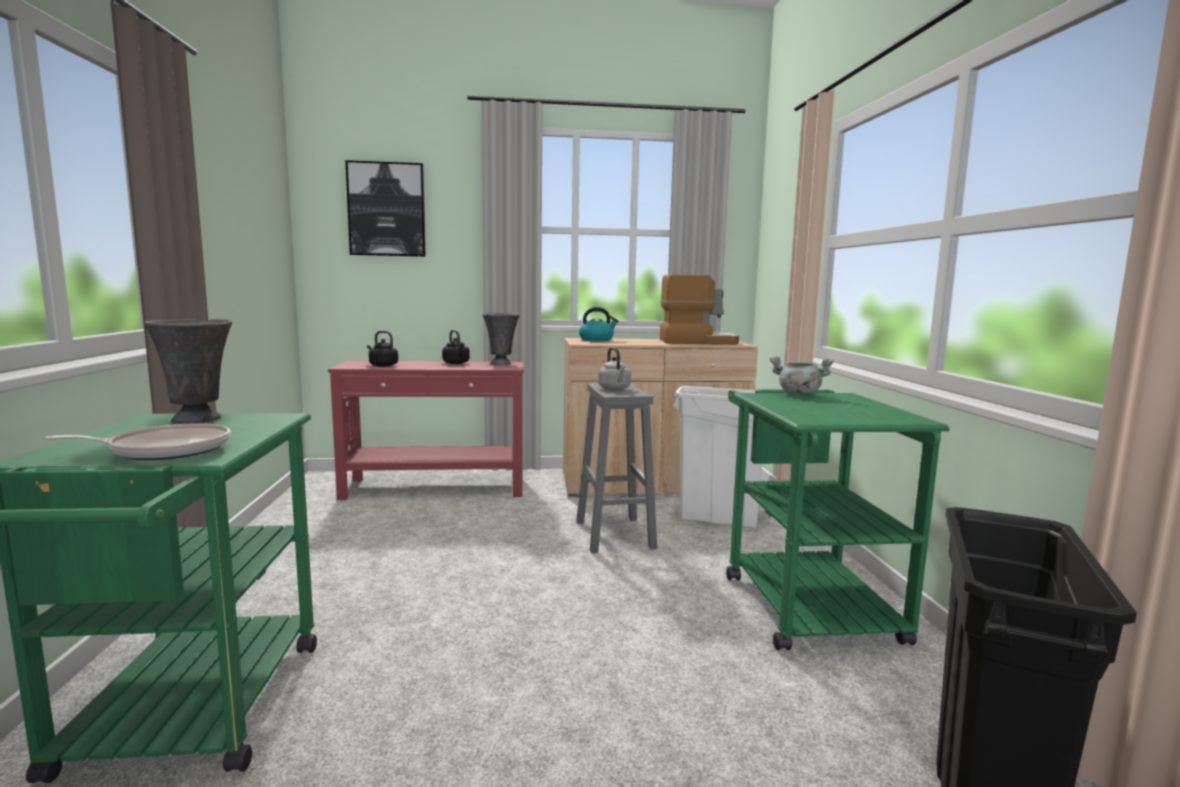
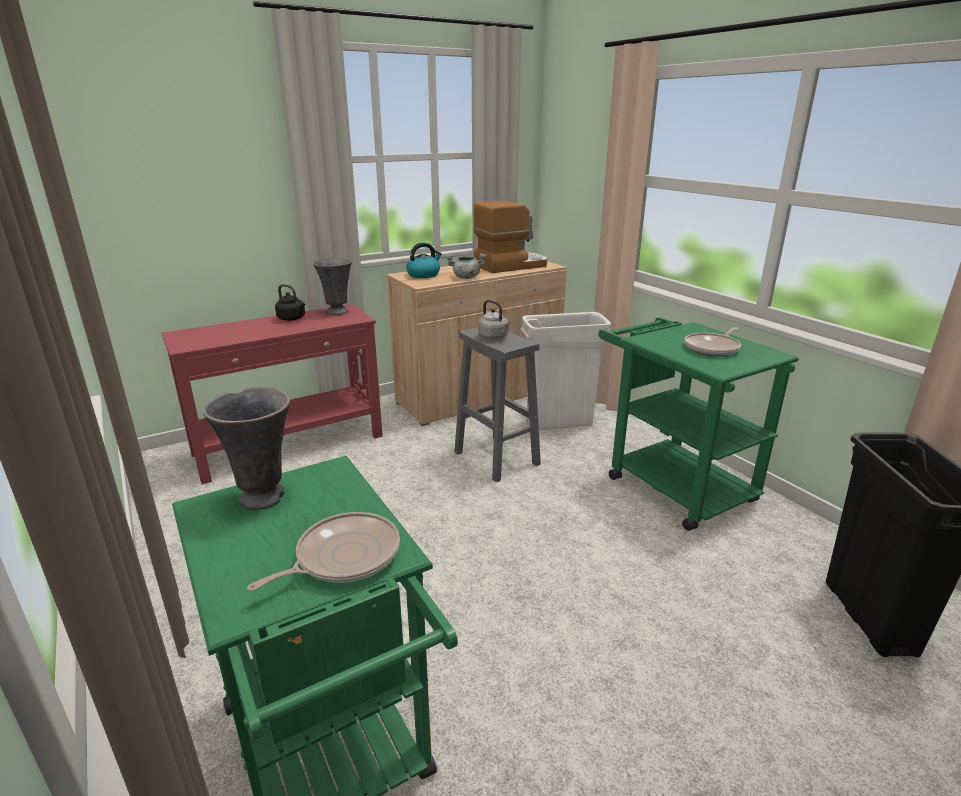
camera: 25 degrees left, 15 degrees up
picture [345,160,426,257] -> none
black kettle [367,331,398,367] -> none
grey cooking pot [770,356,834,394] -> grey cooking pot moved to [445,254,486,279]
none -> frying pan [684,327,741,356]

